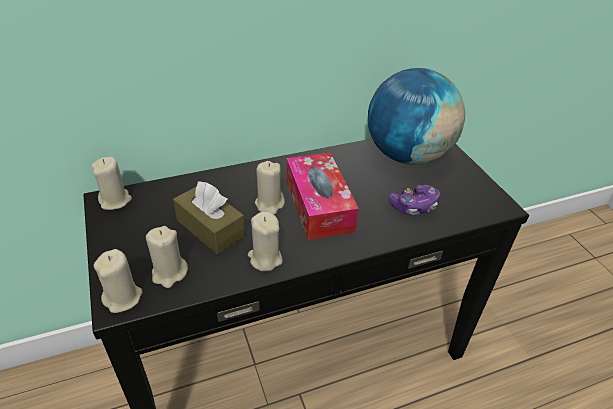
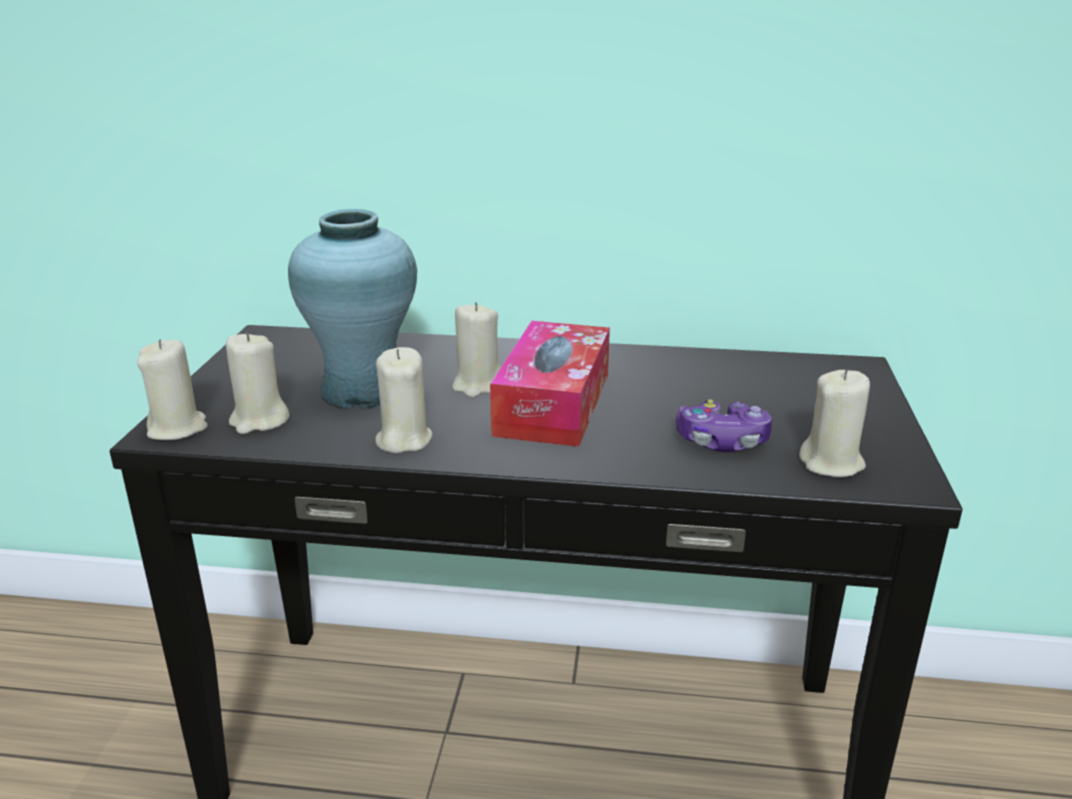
camera: 30 degrees right, 15 degrees down
beige candle [92,157,132,210] -> beige candle moved to [799,369,870,477]
brown tissue box [173,181,245,254] -> turquoise vase [288,209,417,410]
globe [368,68,465,165] -> none

